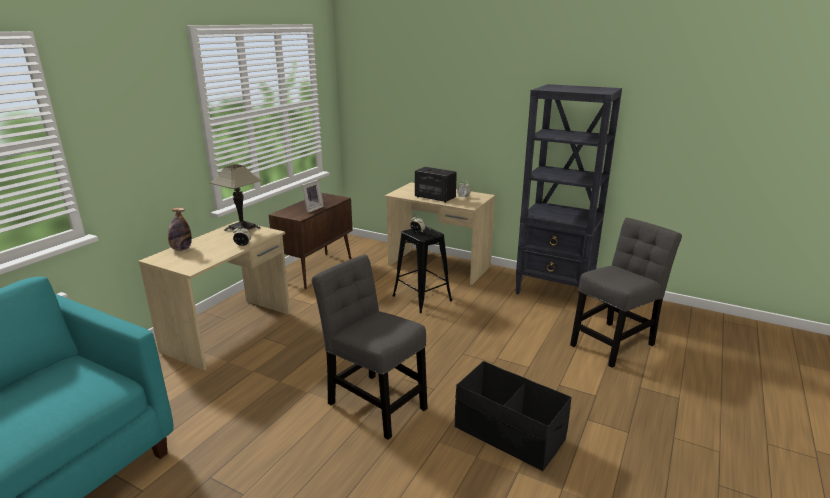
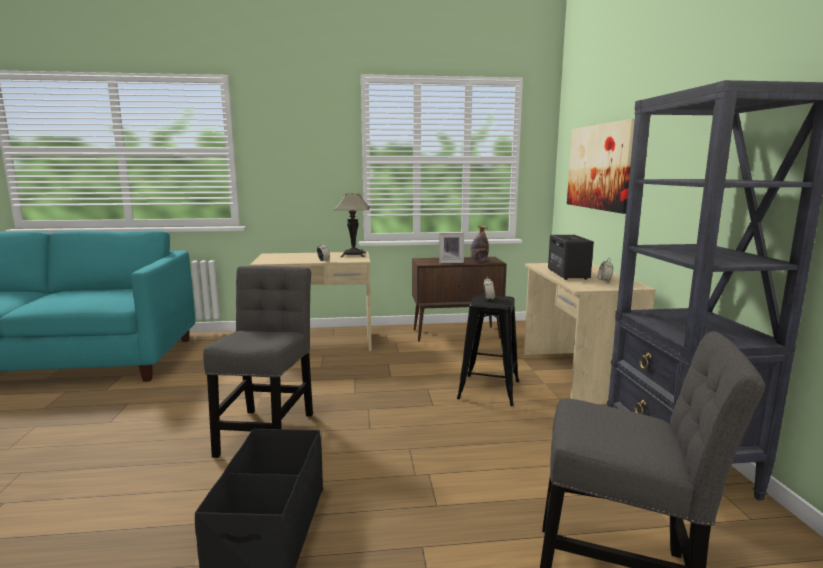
camera: 55 degrees right, 10 degrees down
bottle [168,208,192,251] -> bottle moved to [470,226,489,262]
none -> picture [567,119,635,214]

